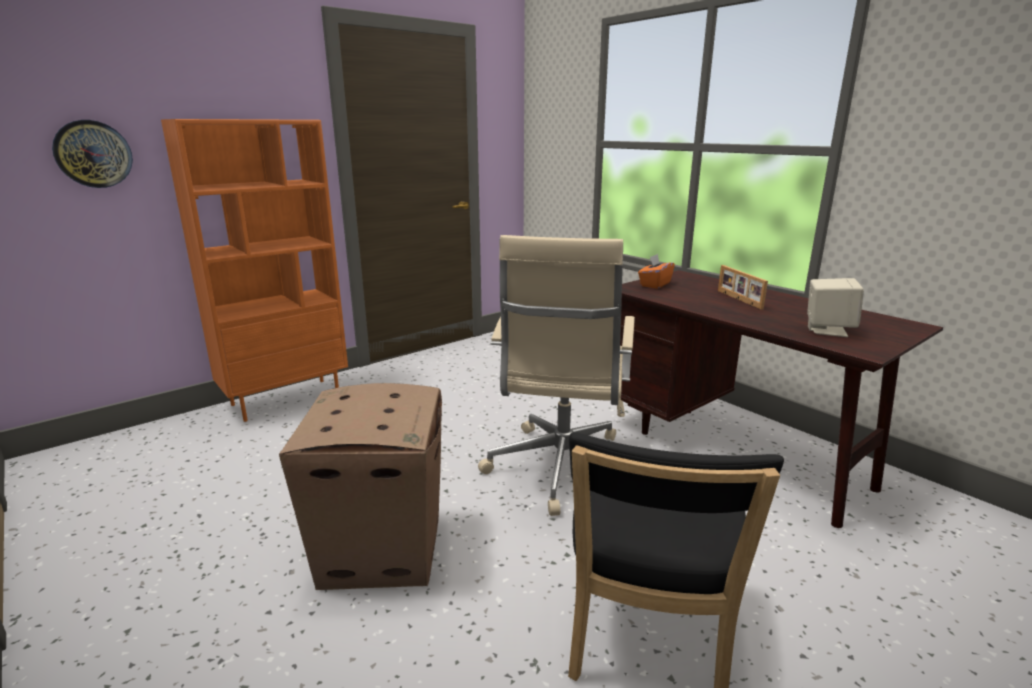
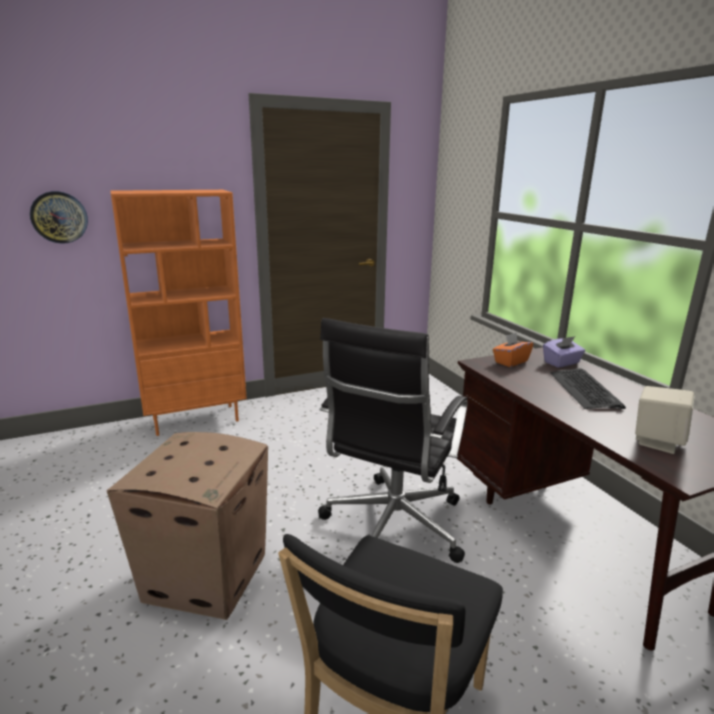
camera: 15 degrees right, 0 degrees up
beige office chair [478,235,635,516] -> black office chair [318,318,468,563]
picture frame [718,265,768,310] -> keyboard [550,368,626,409]
none -> purple tissue box [543,336,585,368]

